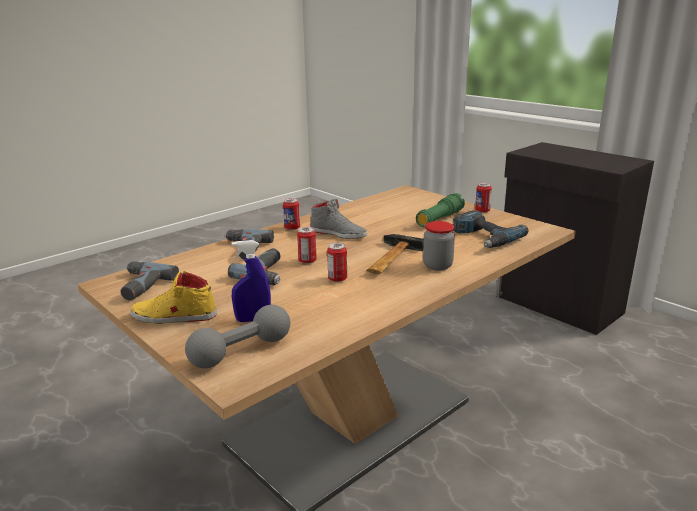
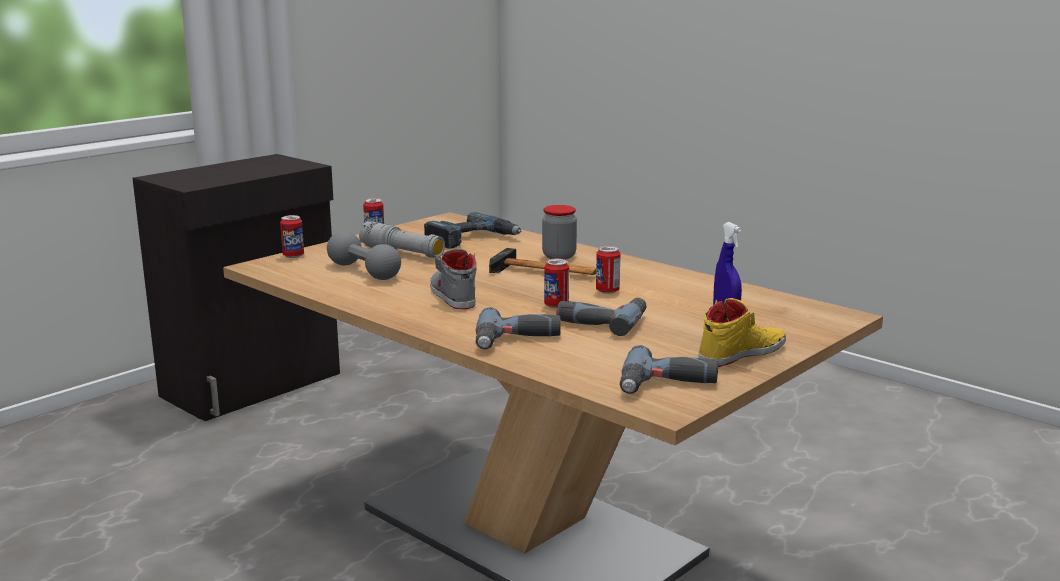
camera: 95 degrees left, 5 degrees down
yellow shoe [130,271,217,324] -> yellow shoe turned 120 degrees counterclockwise [698,298,786,367]
grey dumbbell [185,305,290,368] -> grey dumbbell moved to [327,231,401,280]
can [283,198,300,230] -> can moved to [280,215,304,258]
grey shoe [310,199,367,239] -> grey shoe turned 45 degrees counterclockwise [430,249,477,309]
green flashlight [416,193,465,227] -> grey flashlight [359,221,445,258]

